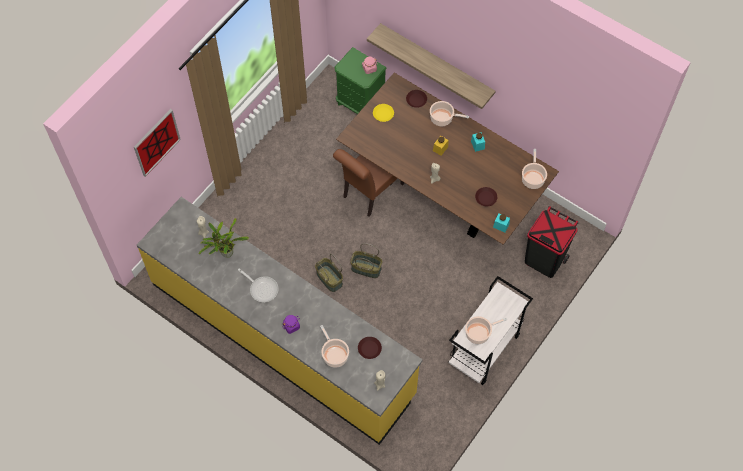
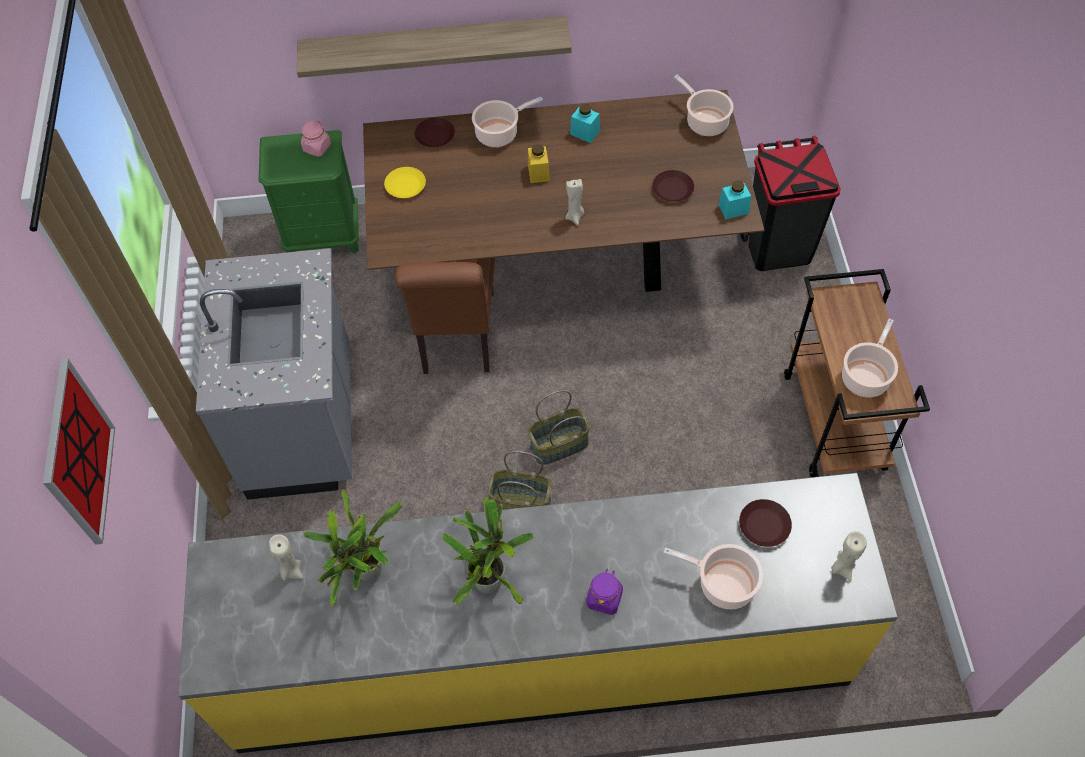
camera: 40 degrees left, 5 degrees down
frying pan [238,269,279,302] -> potted plant [442,497,534,605]
white cart [448,276,533,385] -> brown cart [784,269,930,477]
none -> grey counter [196,248,352,500]

